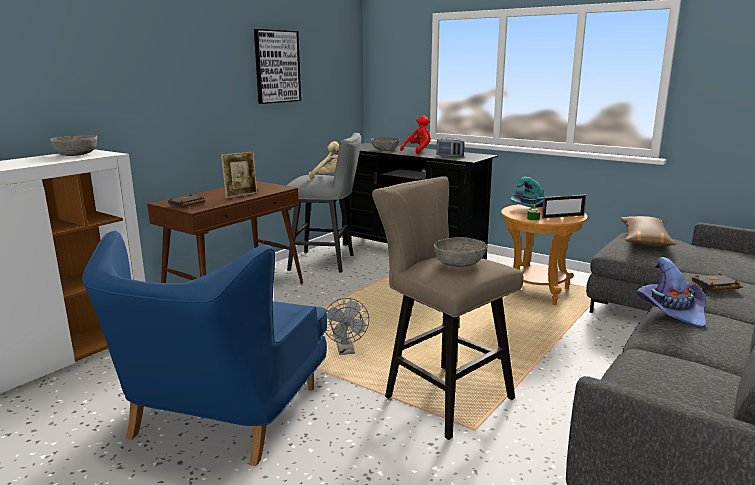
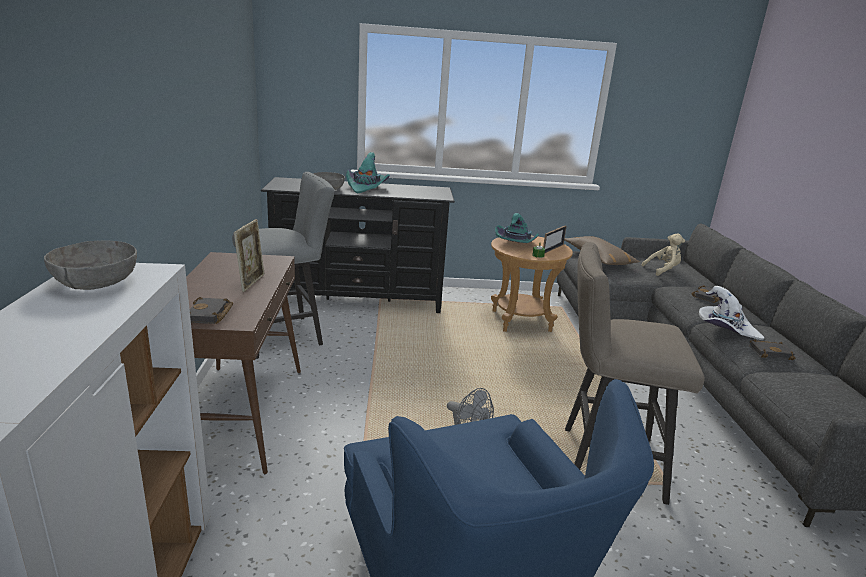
camera: 40 degrees left, 5 degrees up
picture [254,29,301,104] -> none
beige plush toy [309,141,339,179] -> beige plush toy moved to [642,233,685,276]
red plush toy [400,115,431,154] -> turquoise hat [346,152,390,193]
grey bowl [434,237,487,267] -> none
radio [436,138,465,157] -> none
purple hat [636,257,706,329] -> white hat [699,286,764,340]
none -> black book [749,340,796,360]

